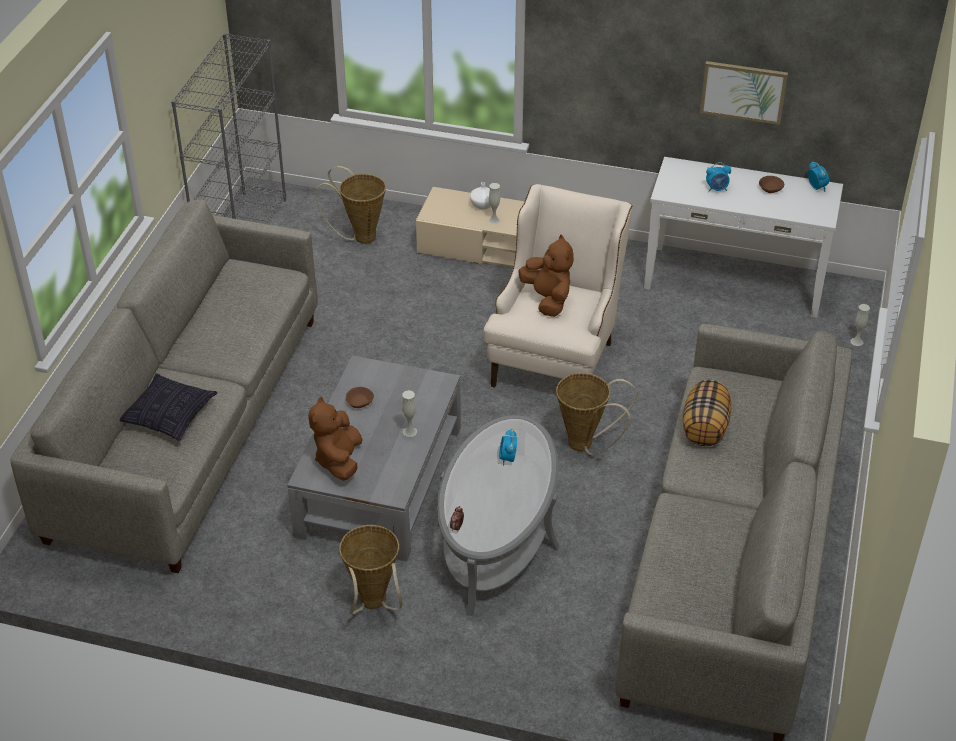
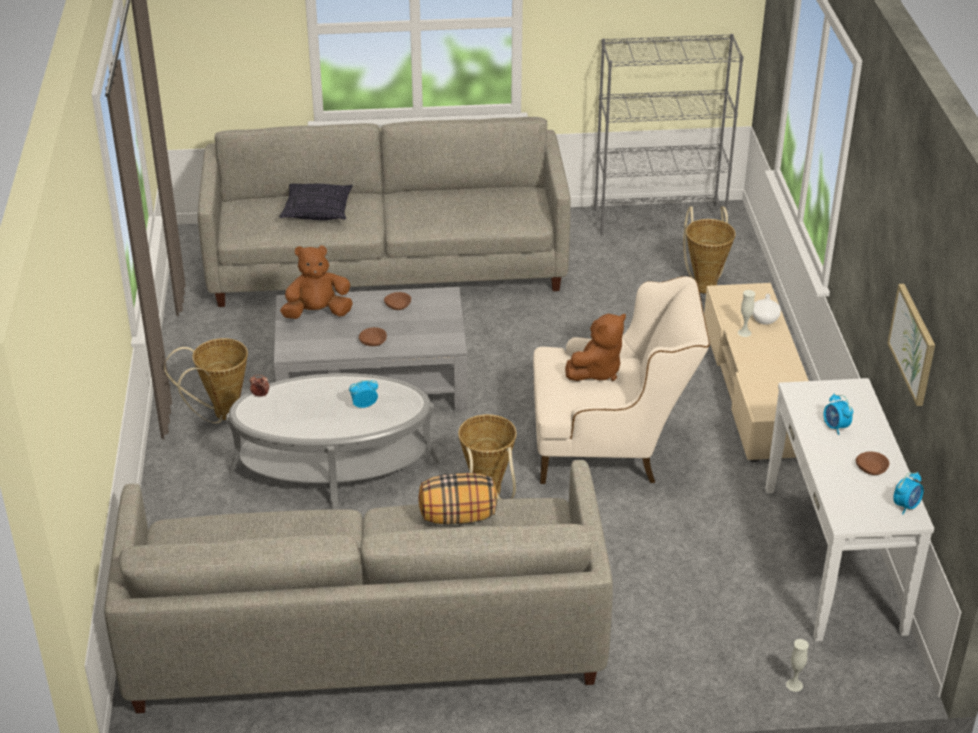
camera: 70 degrees right, 5 degrees down
white vase [402,390,417,437] -> brown bowl [359,327,387,346]

